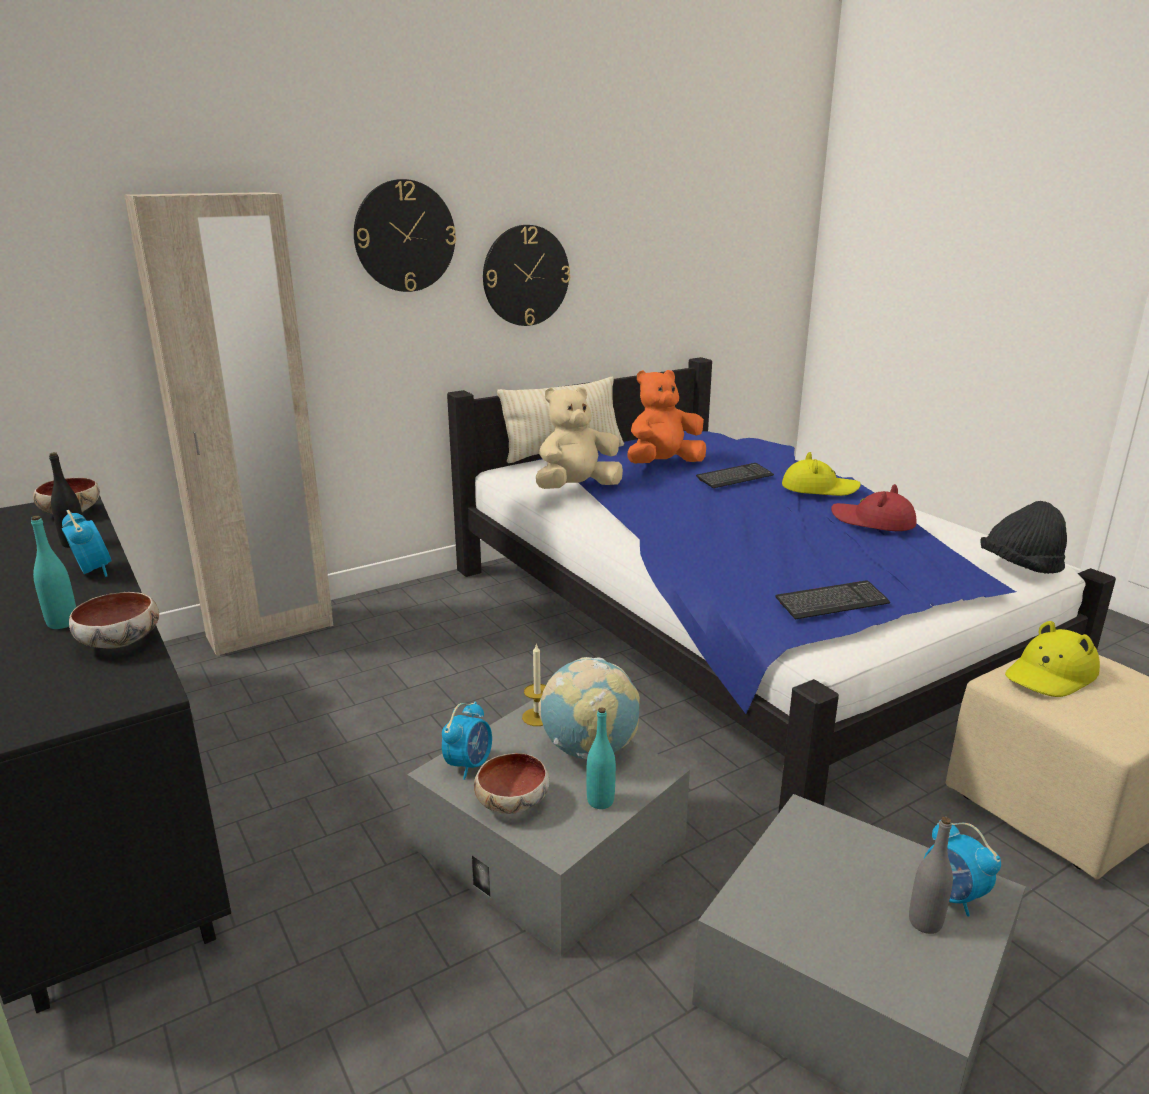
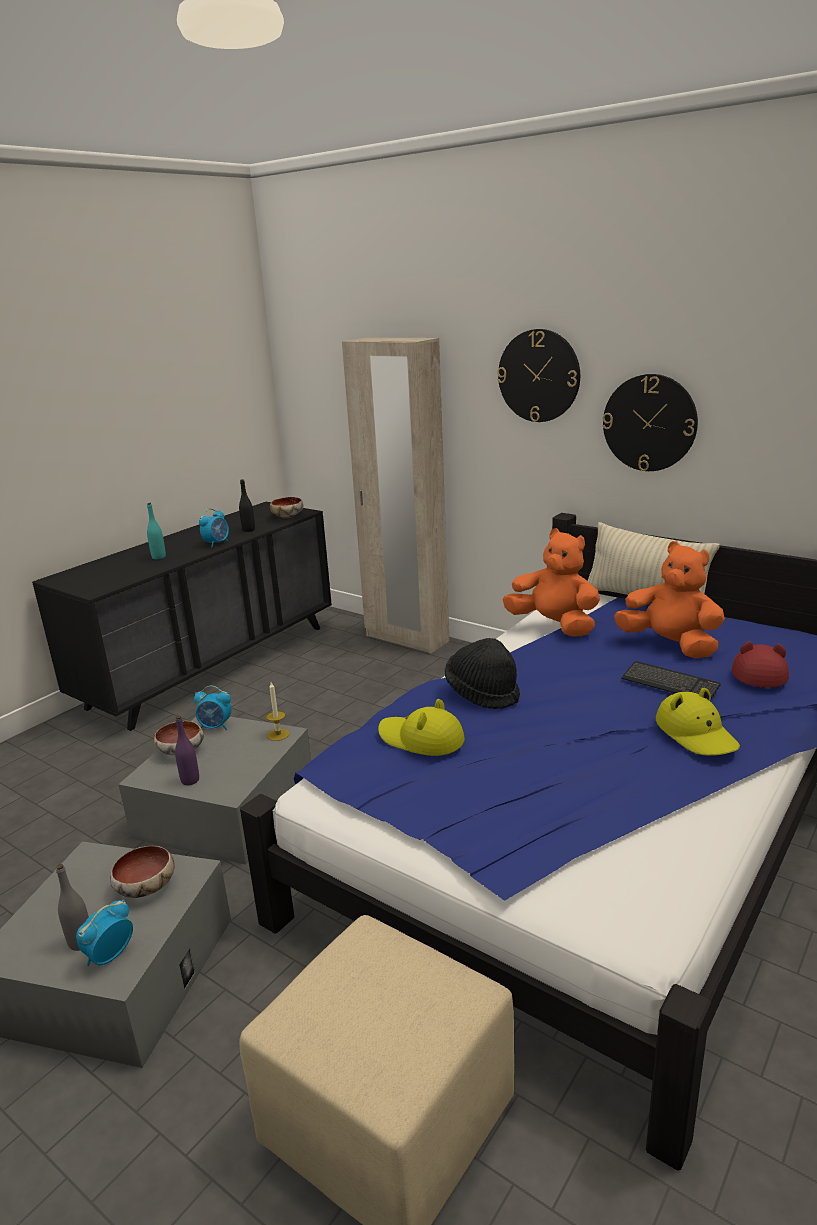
camera: 70 degrees right, 0 degrees up
bowl [69,592,159,648] -> bowl moved to [110,846,175,898]
beige plush toy [536,387,623,489] -> orange plush toy [502,528,600,637]
globe [538,657,640,759] -> none
turquoise bottle [586,707,616,809] -> purple bottle [175,716,199,785]
keyboard [775,580,890,620] -> none
red hat [831,484,917,531] -> red hat moved to [732,641,789,688]
black hat [980,501,1067,574] -> black hat moved to [445,638,520,709]
yellow hat [1005,621,1100,697] -> yellow hat moved to [378,699,465,756]

